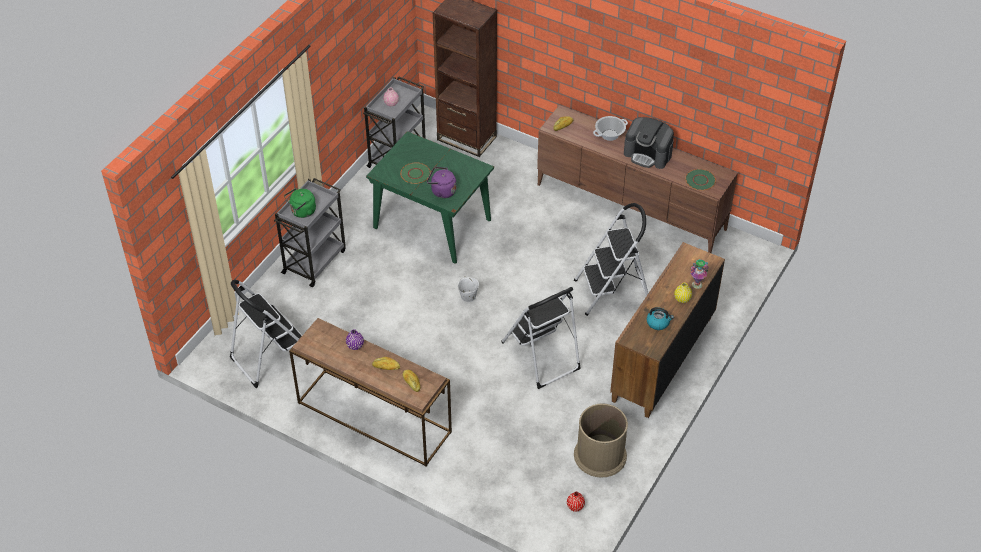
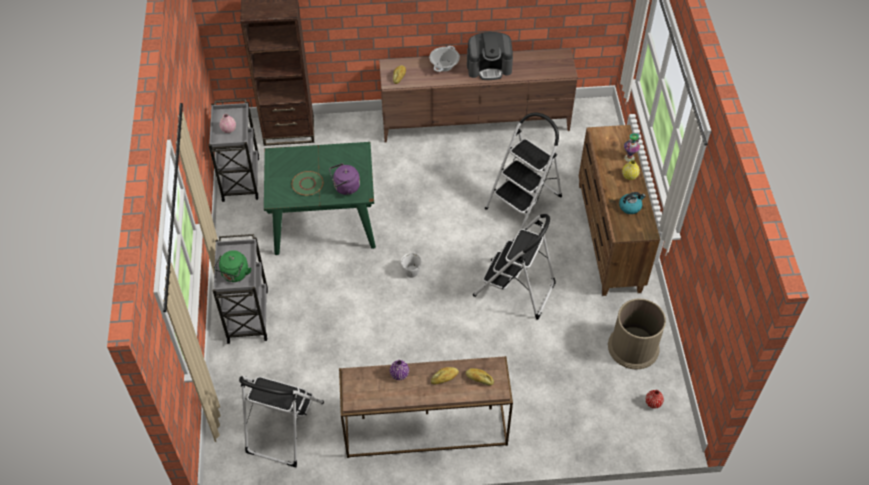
camera: 35 degrees left, 5 degrees up
green plate [685,169,716,190] -> none

